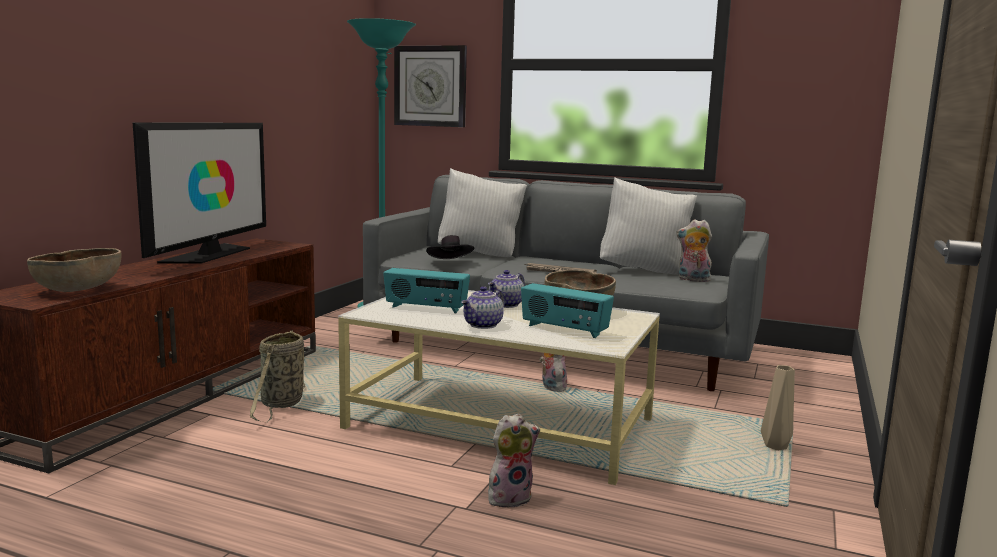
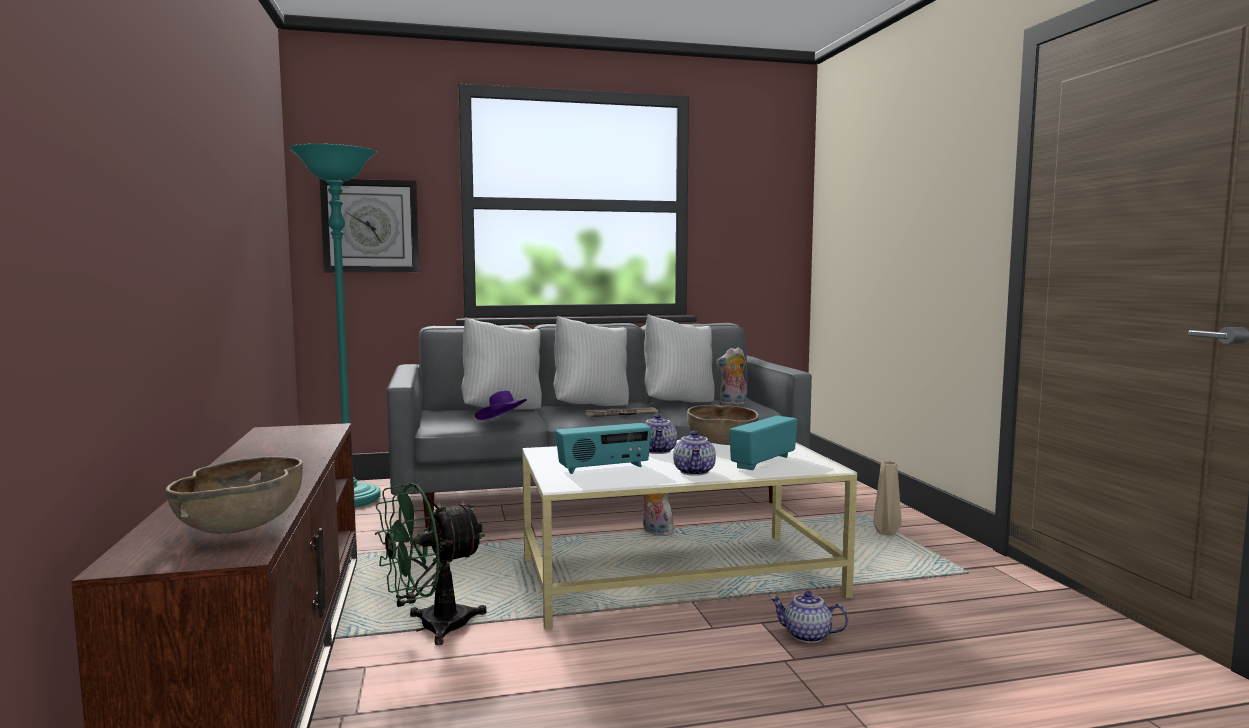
camera: 35 degrees left, 5 degrees down
television [133,123,266,264] -> none
basket [250,330,305,422] -> green fan [375,483,487,645]
black hat [426,235,474,259] -> purple hat [475,391,527,420]
plush toy [488,413,540,508] -> teapot [770,591,848,643]
radio [521,283,614,338] -> radio turned 135 degrees clockwise [729,416,797,470]
none -> white pillow [554,316,629,406]

